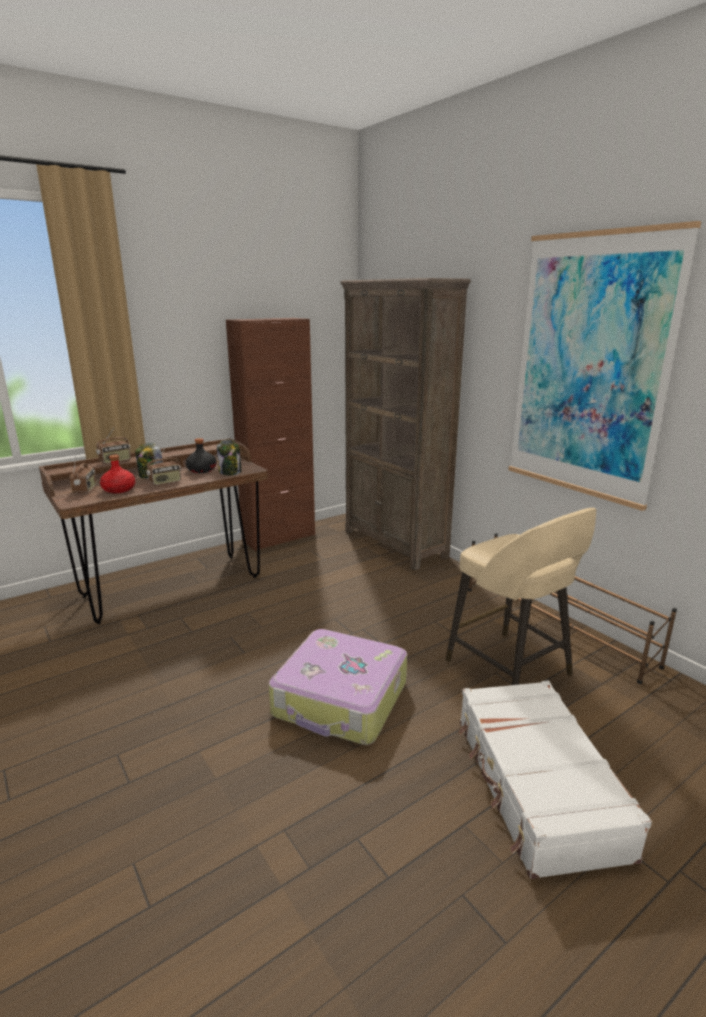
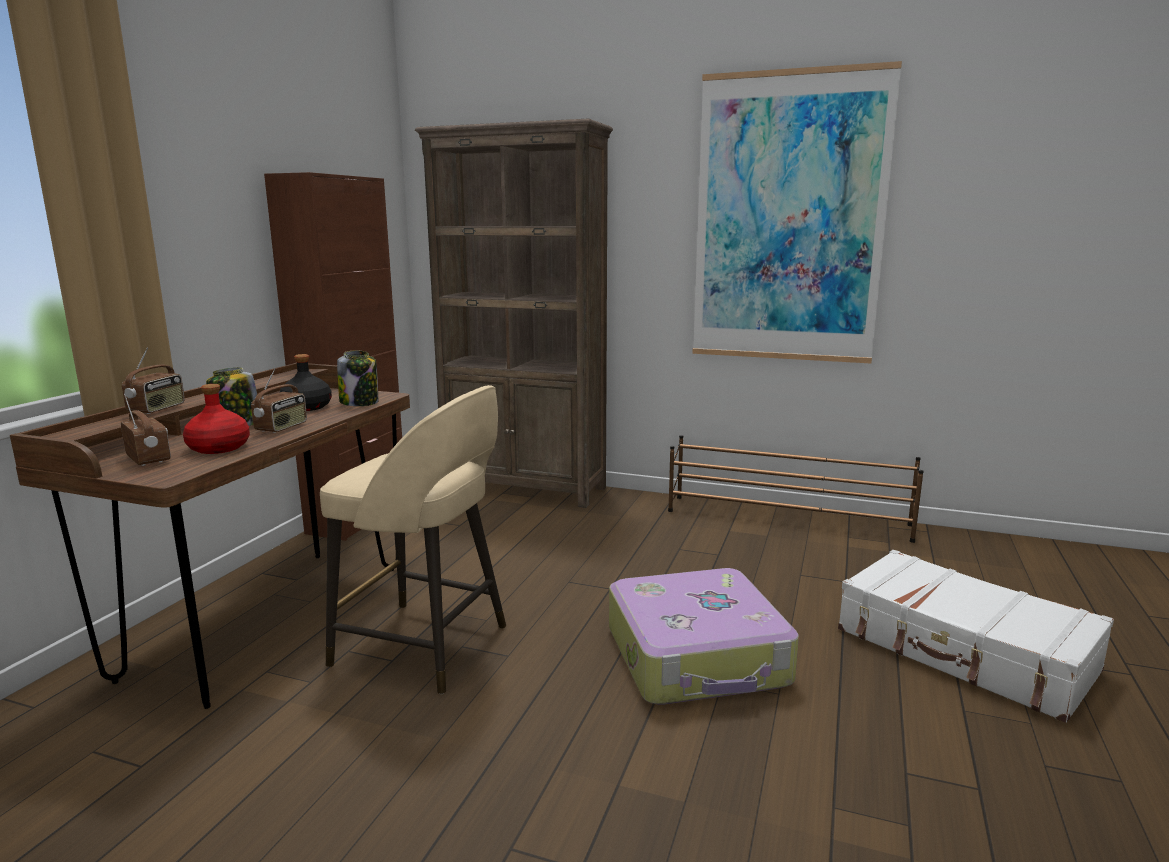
camera: 35 degrees left, 5 degrees down
beige stool [446,508,597,685] -> beige stool moved to [320,385,506,694]

